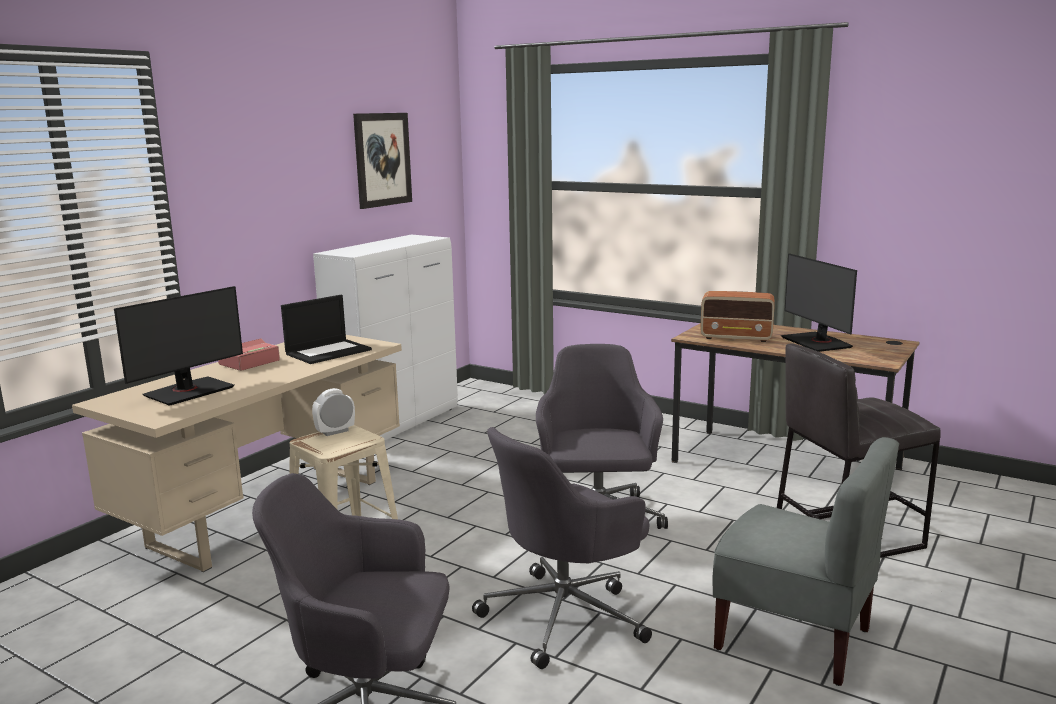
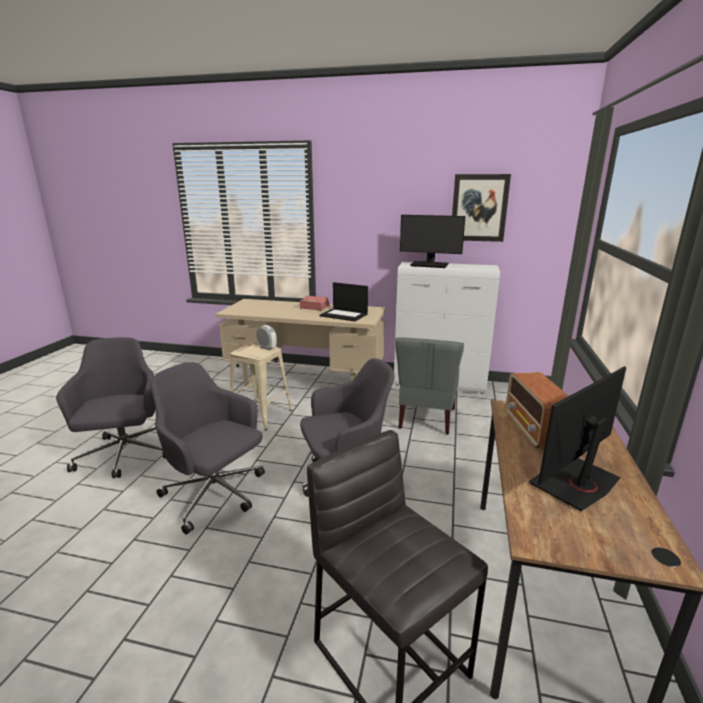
camera: 70 degrees right, 5 degrees up
monitor [114,286,243,406] -> monitor moved to [400,215,466,268]
grey chair [712,437,899,686] -> grey chair moved to [395,338,464,434]

